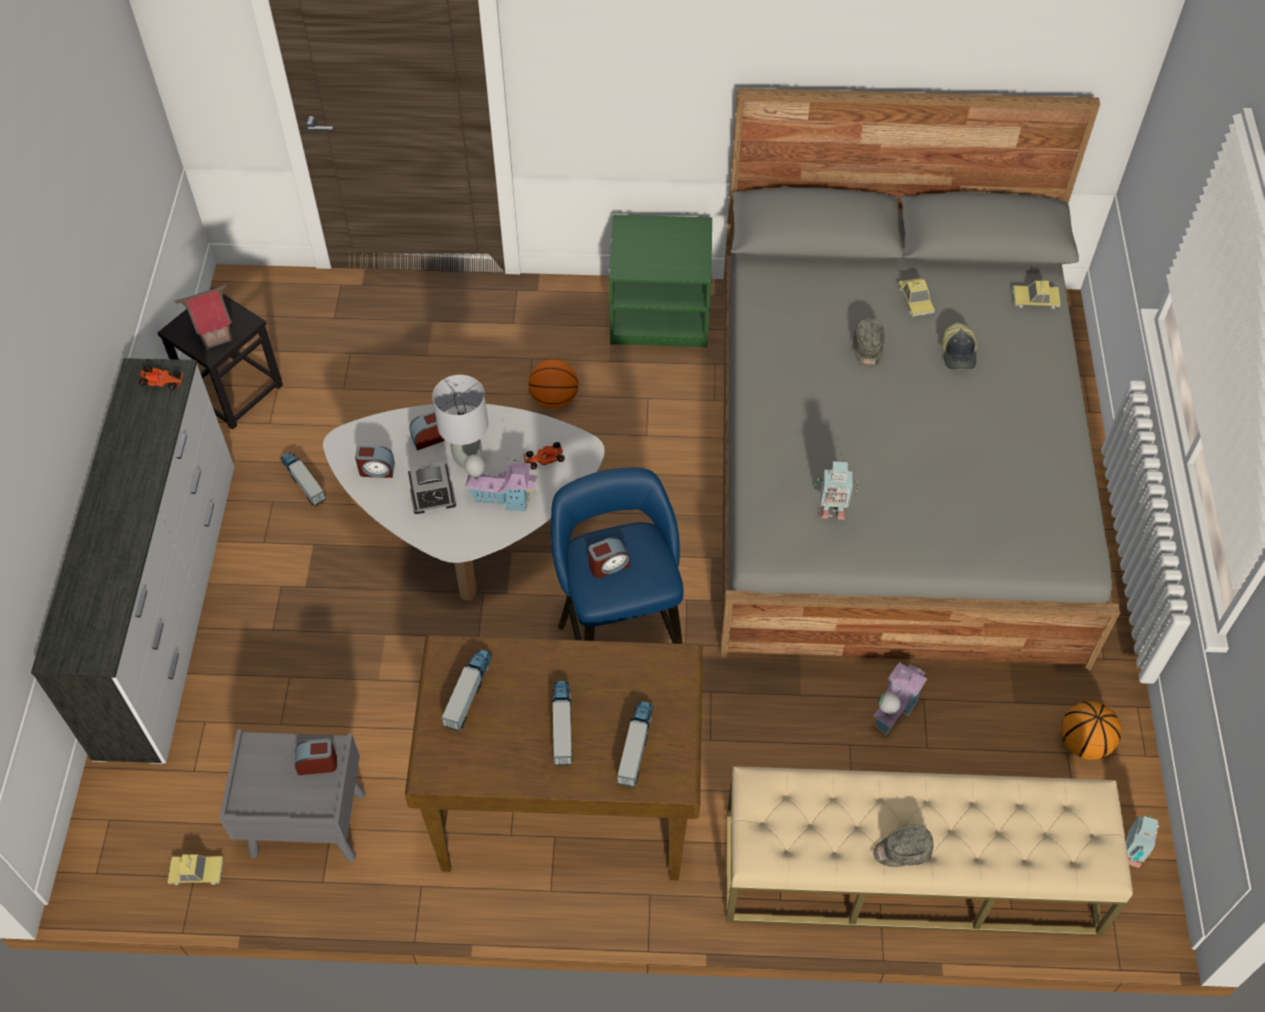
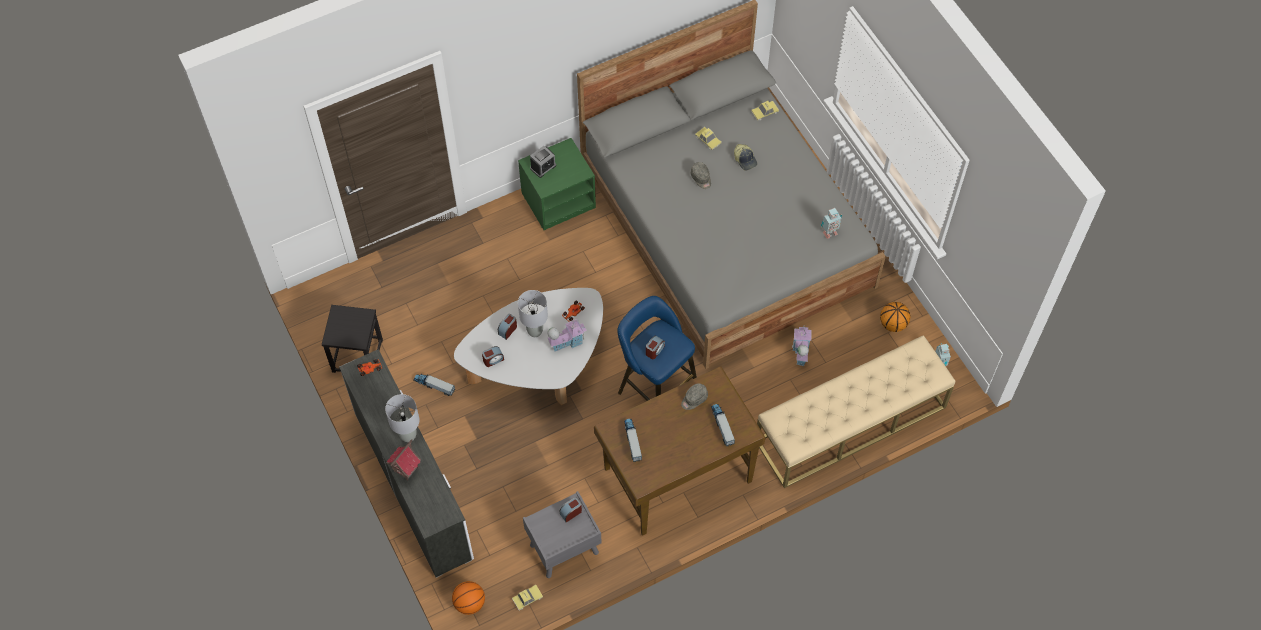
camera: 30 degrees left, 5 degrees up
toy house [175,283,232,350] -> toy house moved to [386,439,421,480]
alarm clock [408,461,456,514] -> alarm clock moved to [530,146,556,178]
basketball [529,359,578,409] -> basketball moved to [452,581,485,615]
toy truck [552,681,573,767] -> none
toy robot [814,461,858,520] -> toy robot moved to [821,208,842,239]
grey cap [873,824,933,867] -> grey cap moved to [681,383,708,410]
none -> grey table lamp [385,394,420,442]

